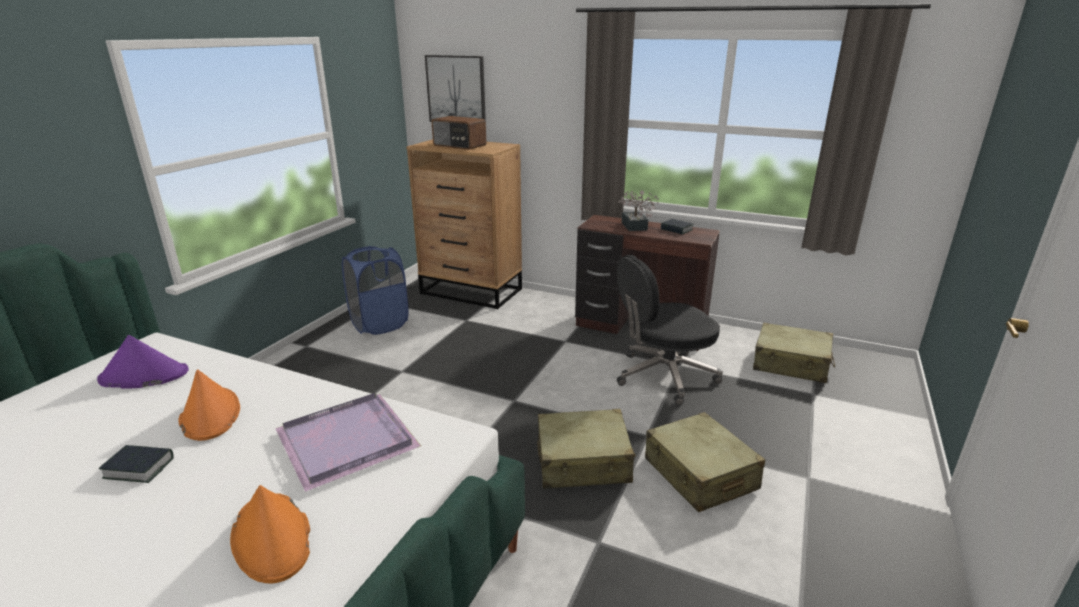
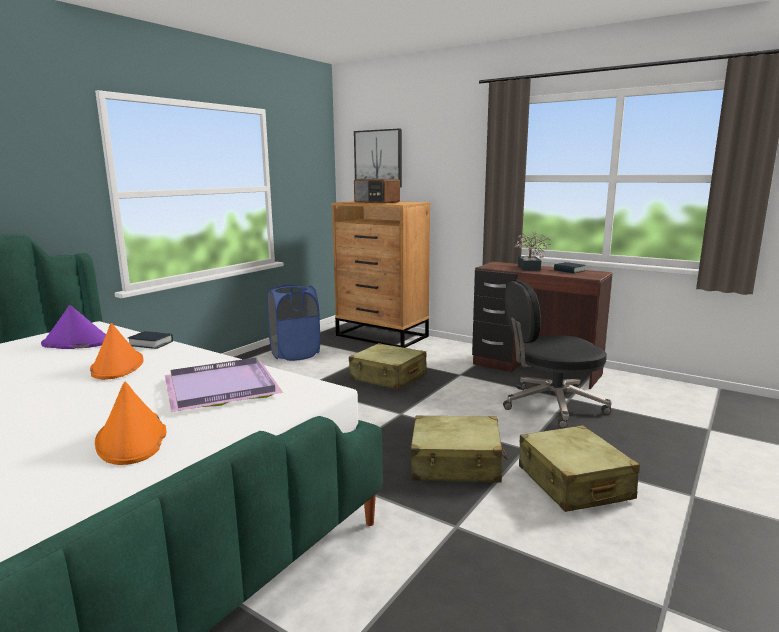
camera: 10 degrees right, 10 degrees down
book [98,445,174,483] -> book moved to [128,331,173,349]
beige suitcase [753,322,835,383] -> beige suitcase moved to [349,343,427,390]

